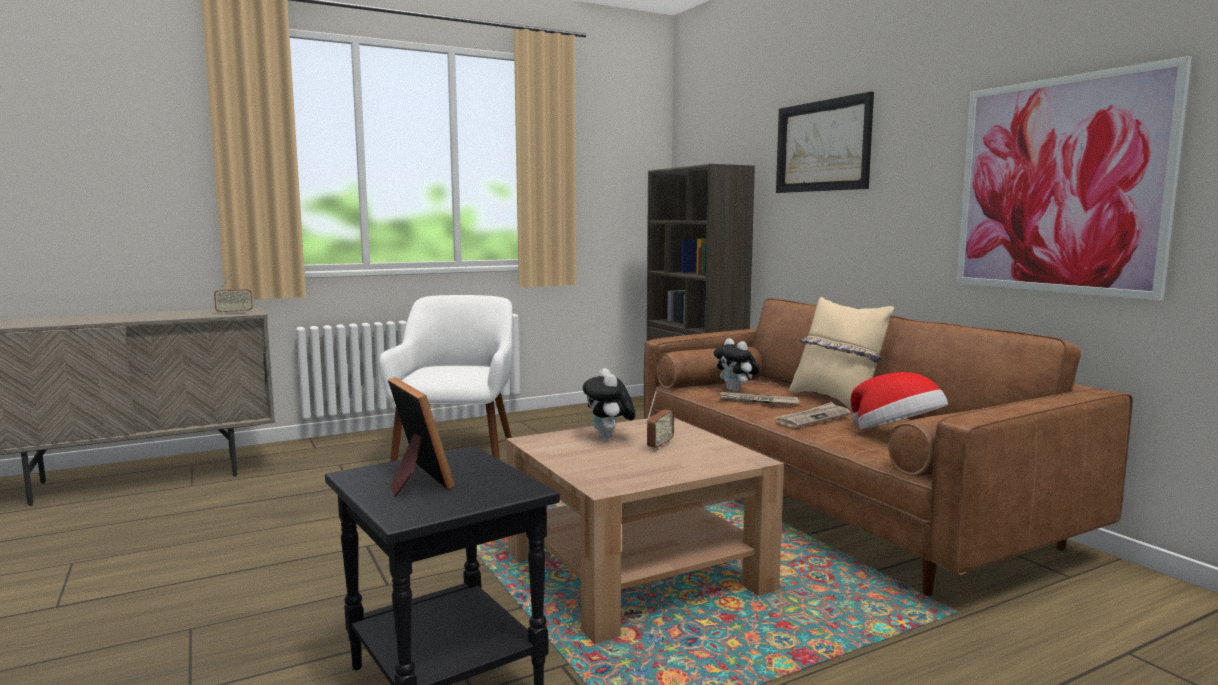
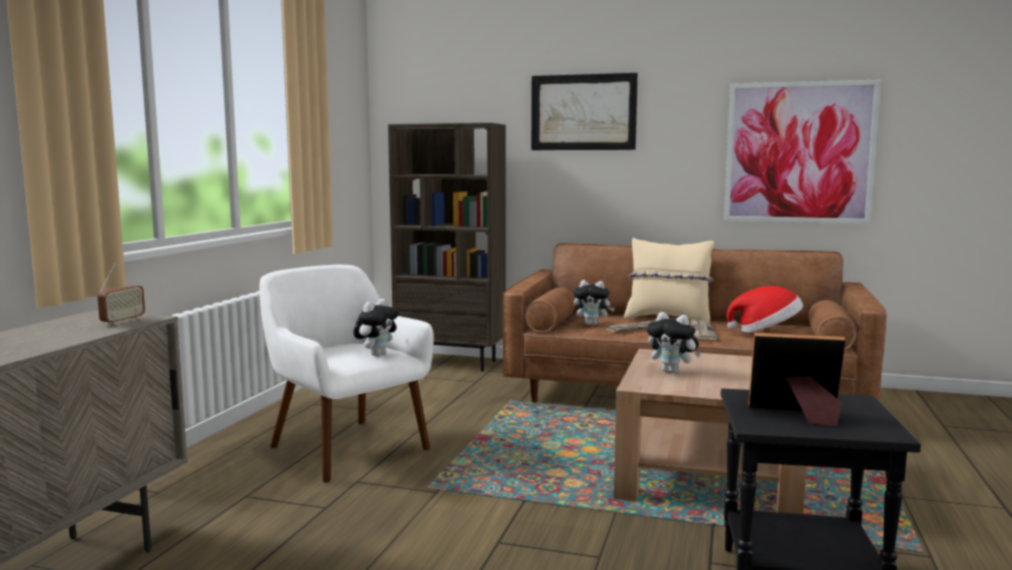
camera: 45 degrees left, 0 degrees up
radio [646,389,674,450] -> none
none -> plush toy [353,299,399,356]

